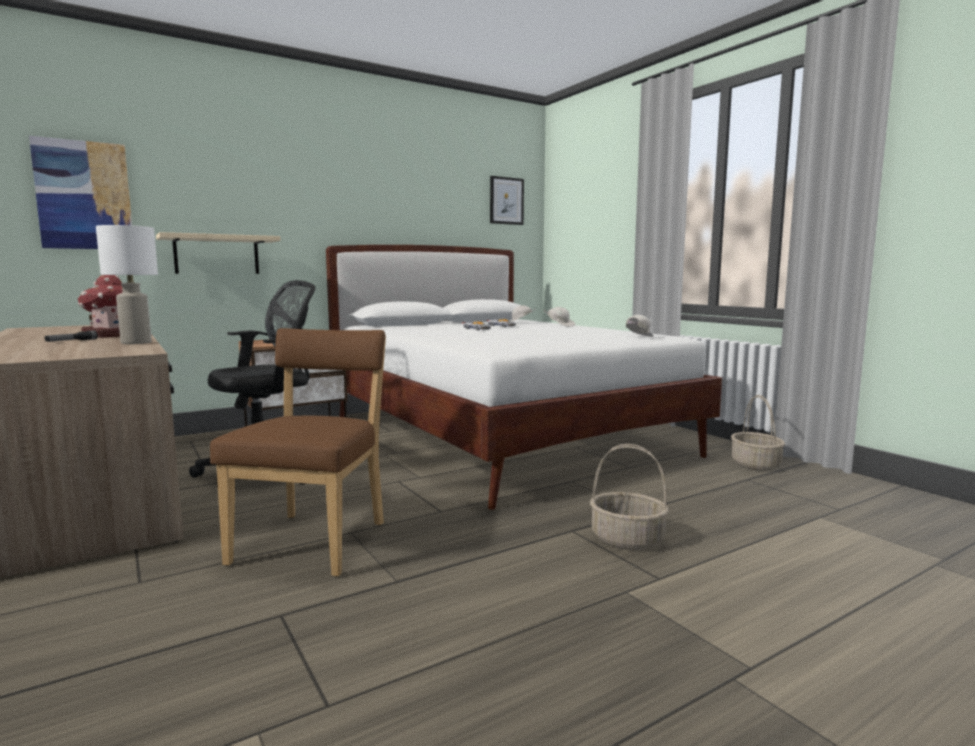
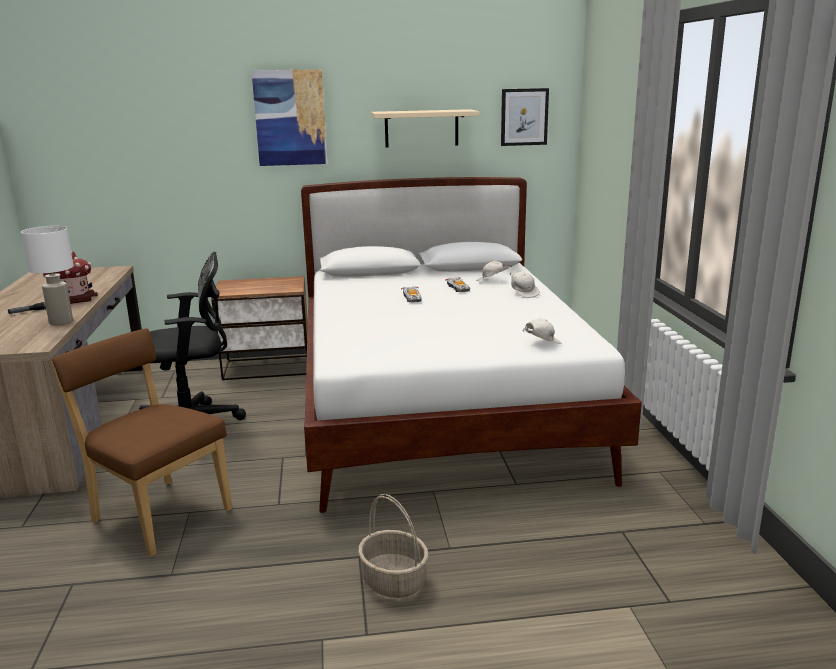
camera: 25 degrees right, 10 degrees up
picture [29,136,132,249] -> picture moved to [252,69,327,166]
beige shelf [156,232,281,274] -> beige shelf moved to [371,109,479,148]
brown chair [210,328,386,577] -> brown chair turned 90 degrees counterclockwise [51,328,232,557]
basket [731,395,785,471] -> none

